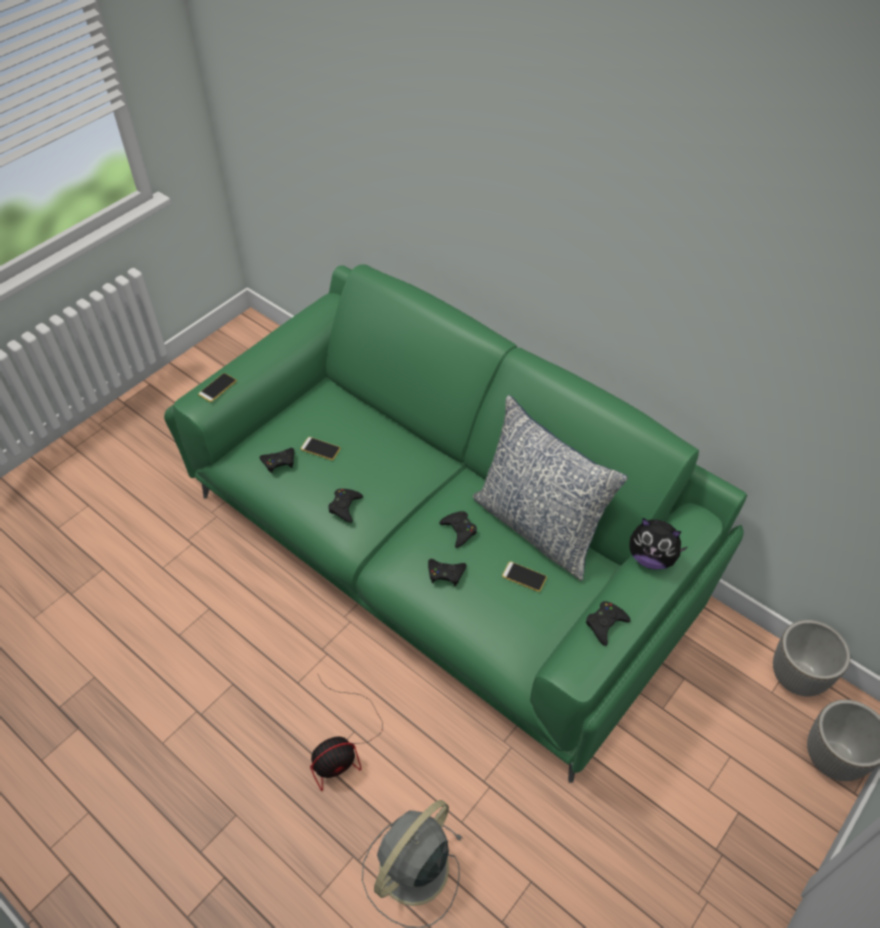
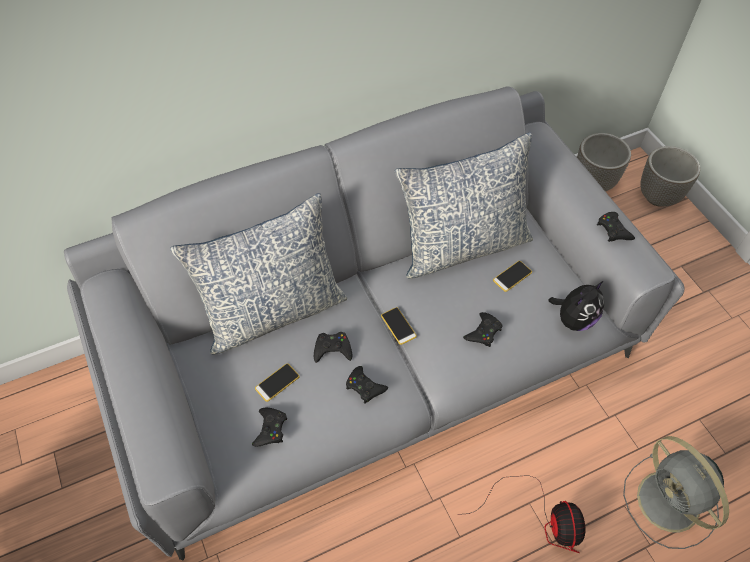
camera: 65 degrees left, 5 degrees up
green sofa [164,265,747,783] -> grey sofa [64,87,684,561]
phone [198,373,237,402] -> phone moved to [381,307,417,345]
black game controller [439,511,477,548] -> black game controller moved to [314,332,352,363]
plush toy [629,518,687,570] -> plush toy moved to [548,281,605,331]
none -> pillow [170,193,347,355]

